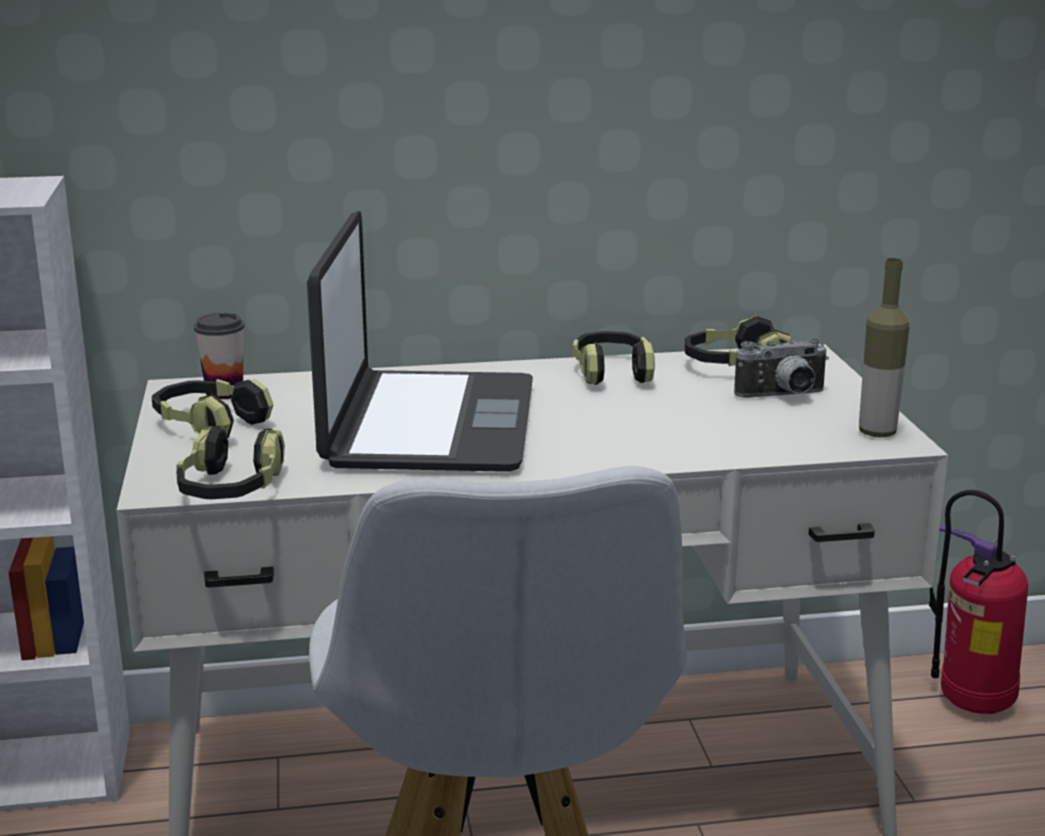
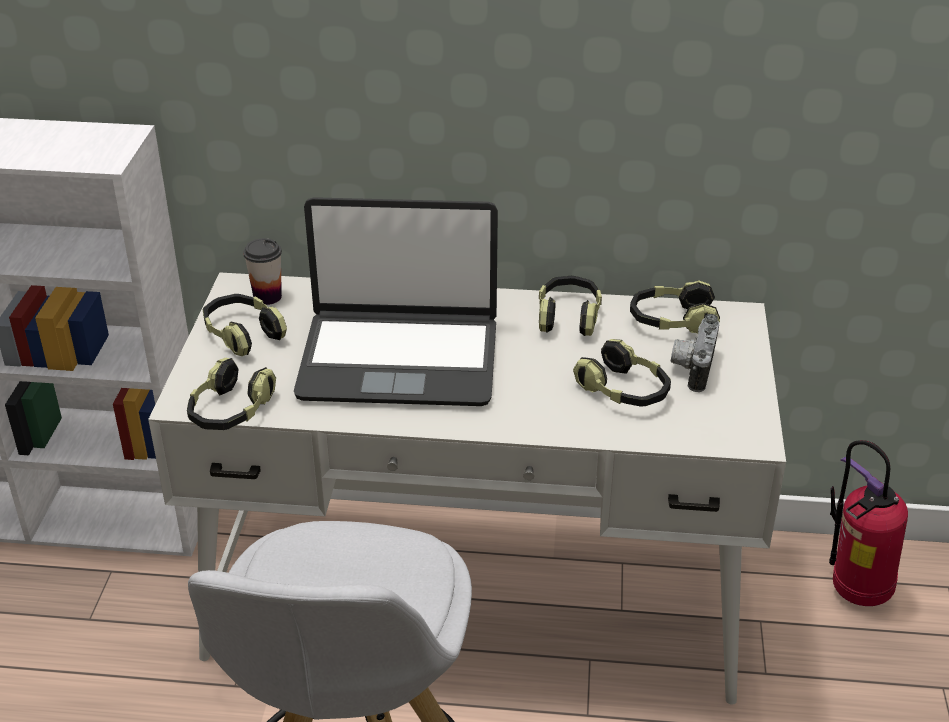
camera: 15 degrees right, 15 degrees up
laptop [307,211,533,472] -> laptop turned 75 degrees clockwise [294,197,498,406]
camera [734,338,829,398] -> camera turned 105 degrees clockwise [671,314,719,392]
bottle [859,258,910,438] -> none
none -> headphones [573,339,671,407]

